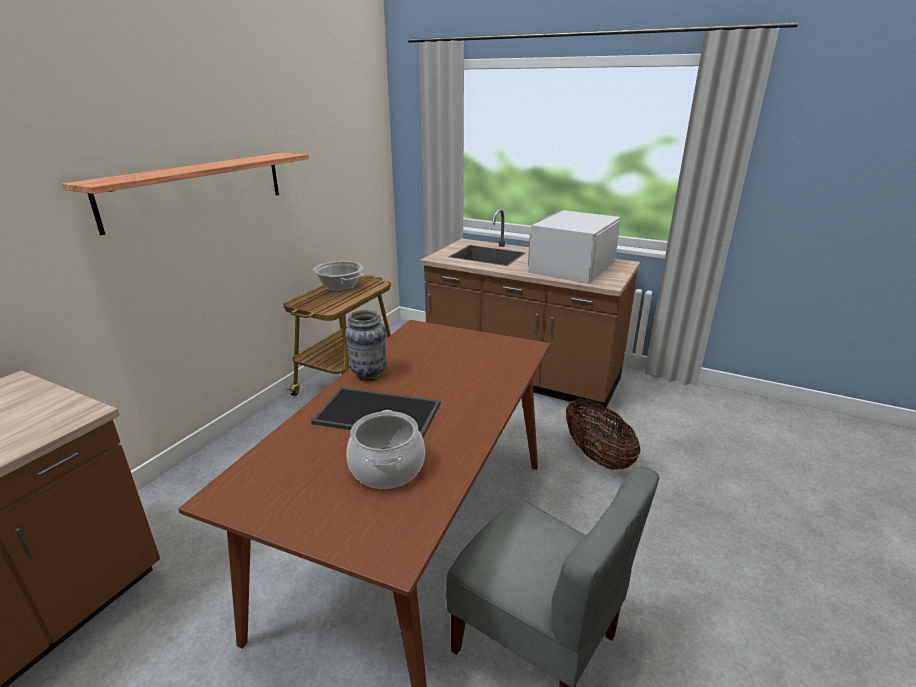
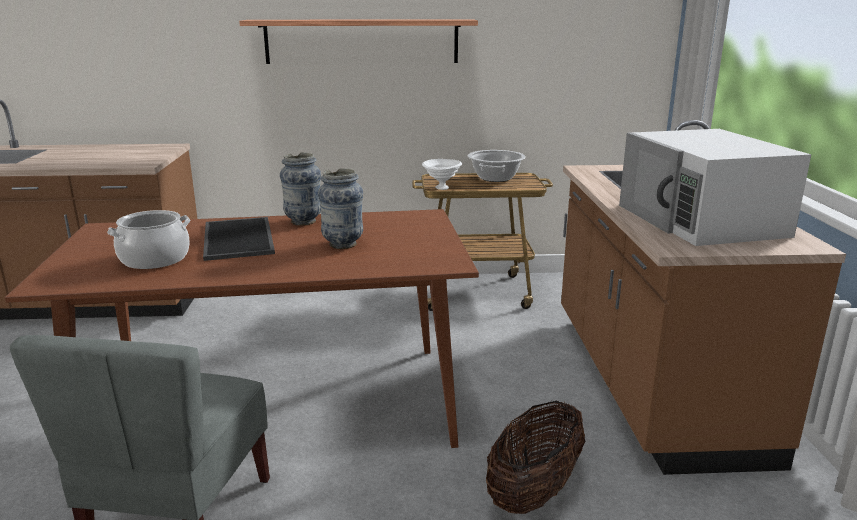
camera: 60 degrees right, 5 degrees down
white microwave [528,210,621,284] -> white microwave turned 105 degrees counterclockwise [619,129,811,246]
none -> vase [318,168,363,249]
none -> white bowl [422,159,462,190]

